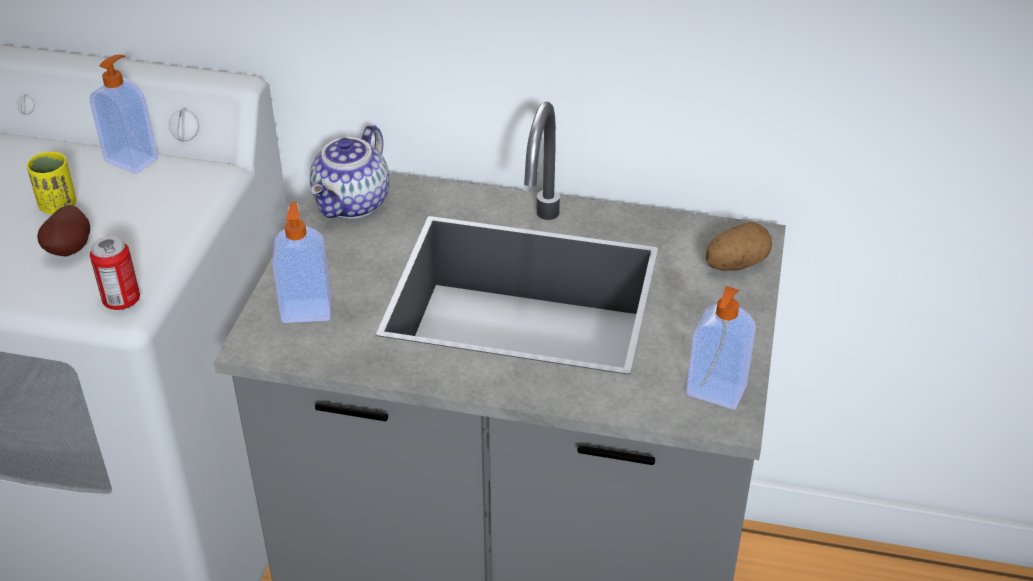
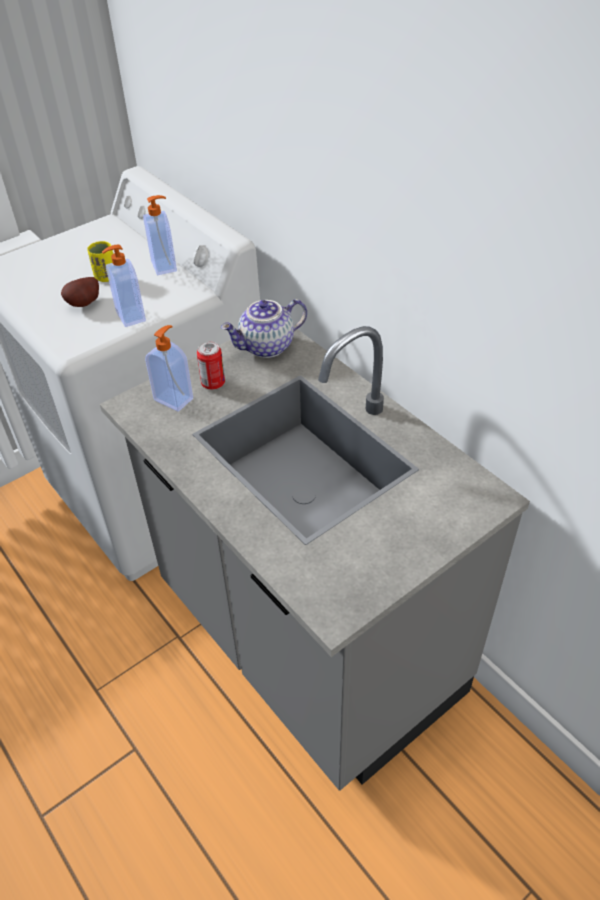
camera: 40 degrees right, 5 degrees up
can [90,236,140,310] -> can moved to [197,341,225,390]
soap dispenser [686,286,756,409] -> soap dispenser moved to [102,245,146,327]
potato [706,222,772,271] -> none

